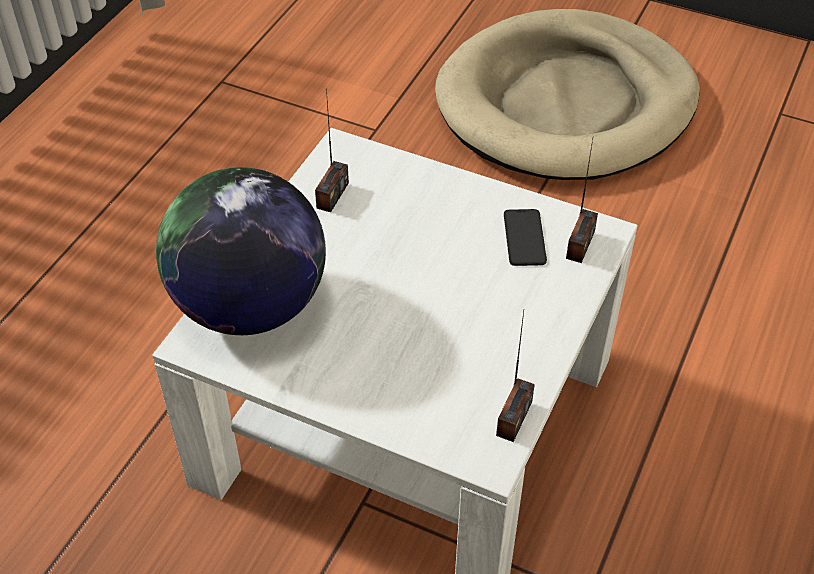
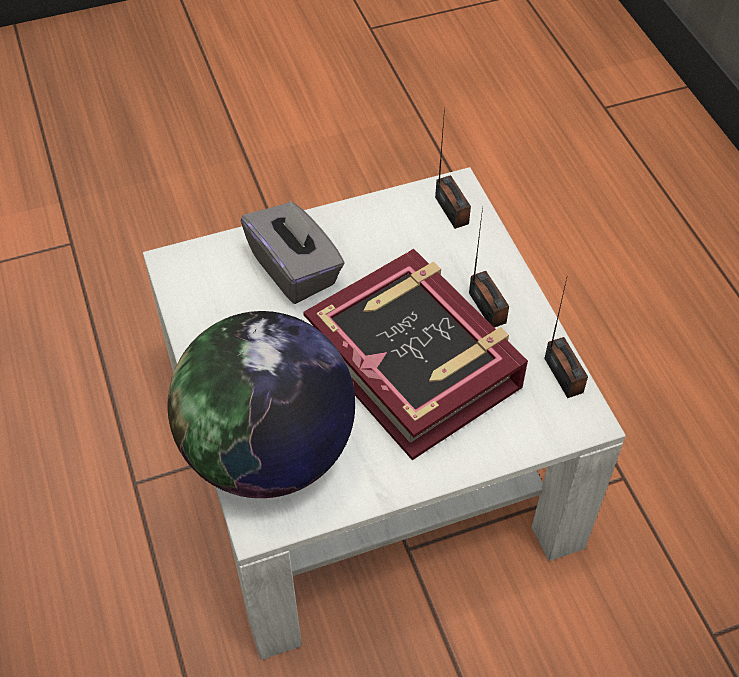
camera: 45 degrees left, 5 degrees up
radio [315,88,349,212] -> radio moved to [469,207,509,328]
beige dog bed [435,9,700,180] -> none
phone [504,209,547,266] -> none
none -> grey tissue box [241,200,345,304]
none -> book [303,249,528,460]

